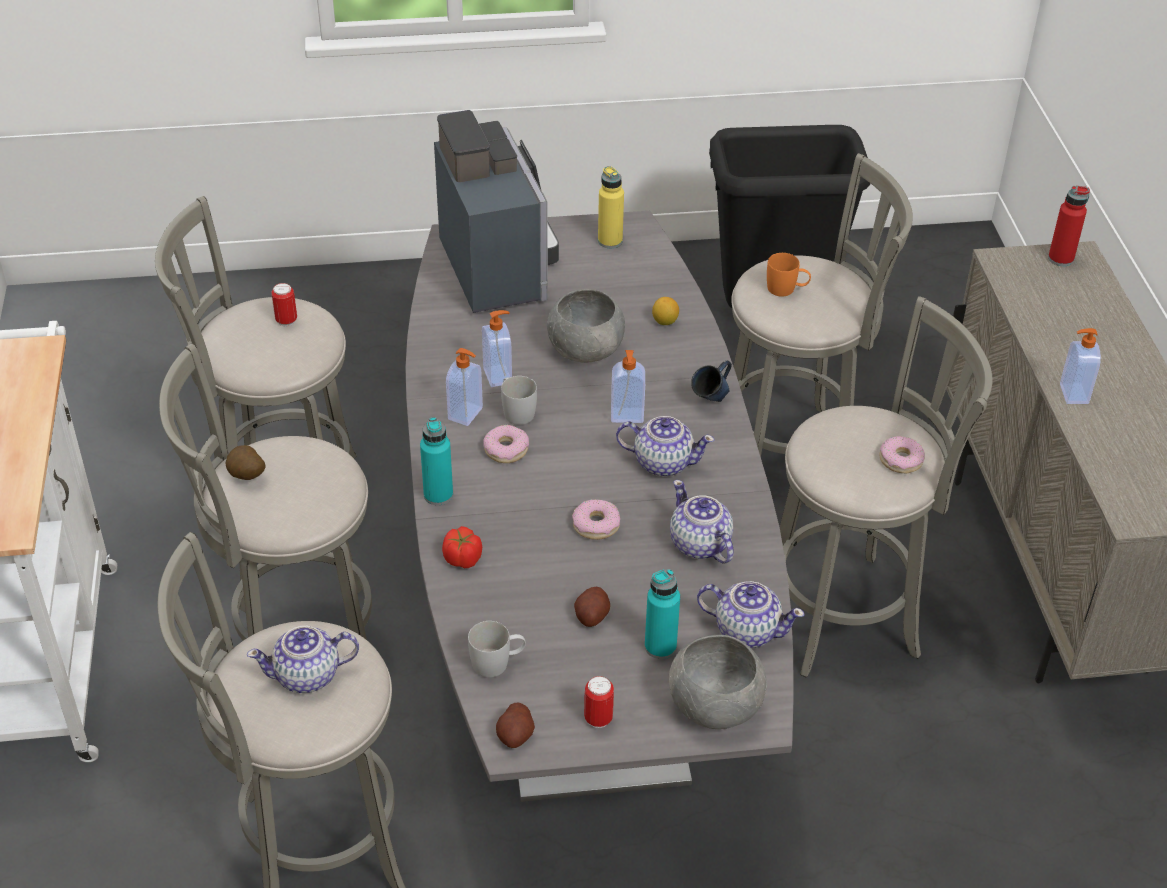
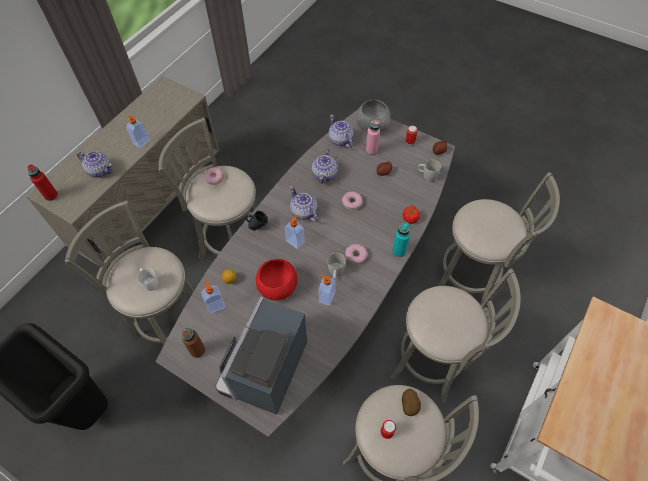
camera: 140 degrees left, 15 degrees up
potato [225,445,265,480] -> potato moved to [402,389,421,416]
teapot [247,626,359,693] -> teapot moved to [77,151,112,178]
soap dispenser [446,348,483,426] -> soap dispenser moved to [201,281,226,314]
grey bowl [547,289,625,363] -> red bowl [256,259,297,301]
yellow bottle [598,166,624,248] -> brown bottle [181,328,205,358]
turquoise bottle [645,569,680,659] -> pink bottle [366,120,380,155]
orange mug [767,253,811,297] -> white mug [137,268,158,291]

